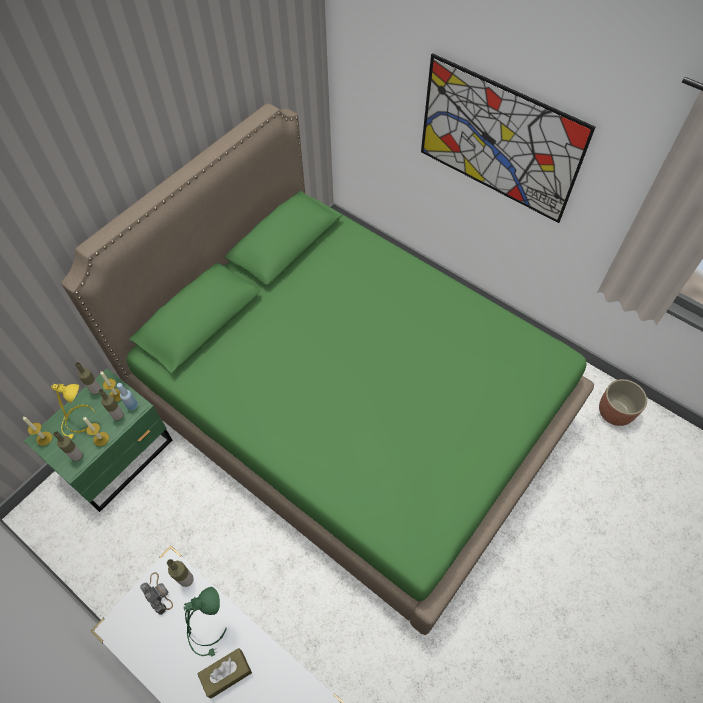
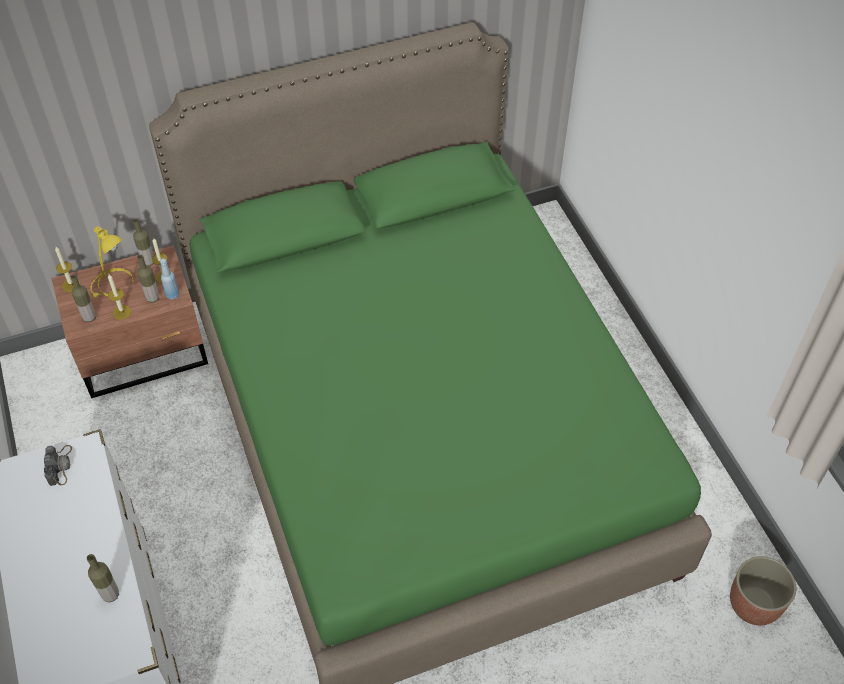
camera: 30 degrees right, 5 degrees down
green nightstand [24,368,172,512] -> brown nightstand [52,245,208,398]
bottle [167,559,194,587] -> bottle moved to [87,554,119,602]
green table lamp [184,587,227,656] -> none
brown tissue box [198,648,252,699] -> none
picture [421,53,595,223] -> none

